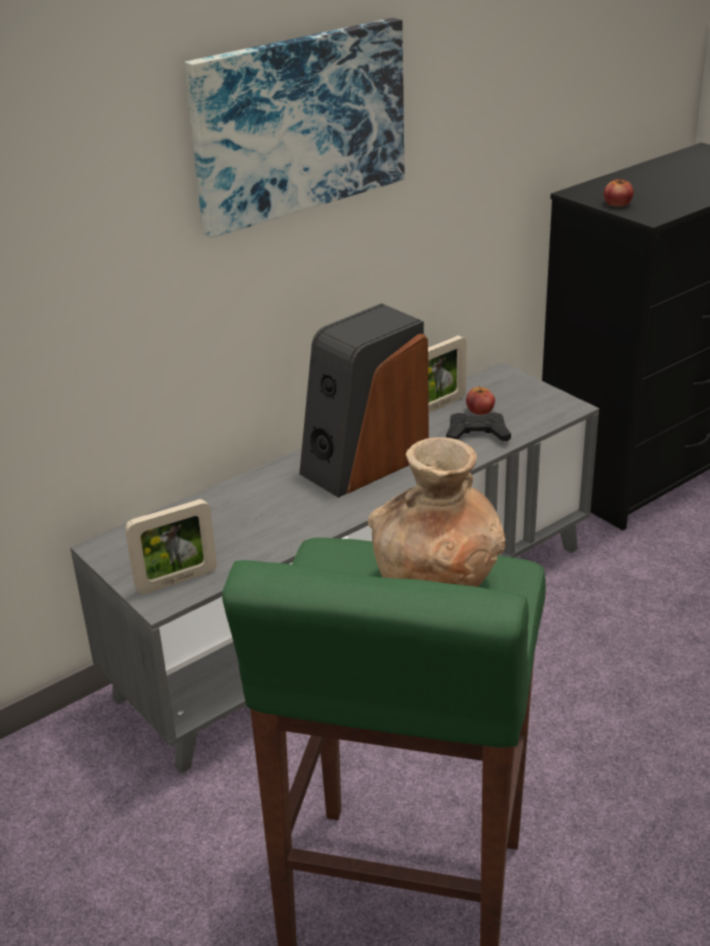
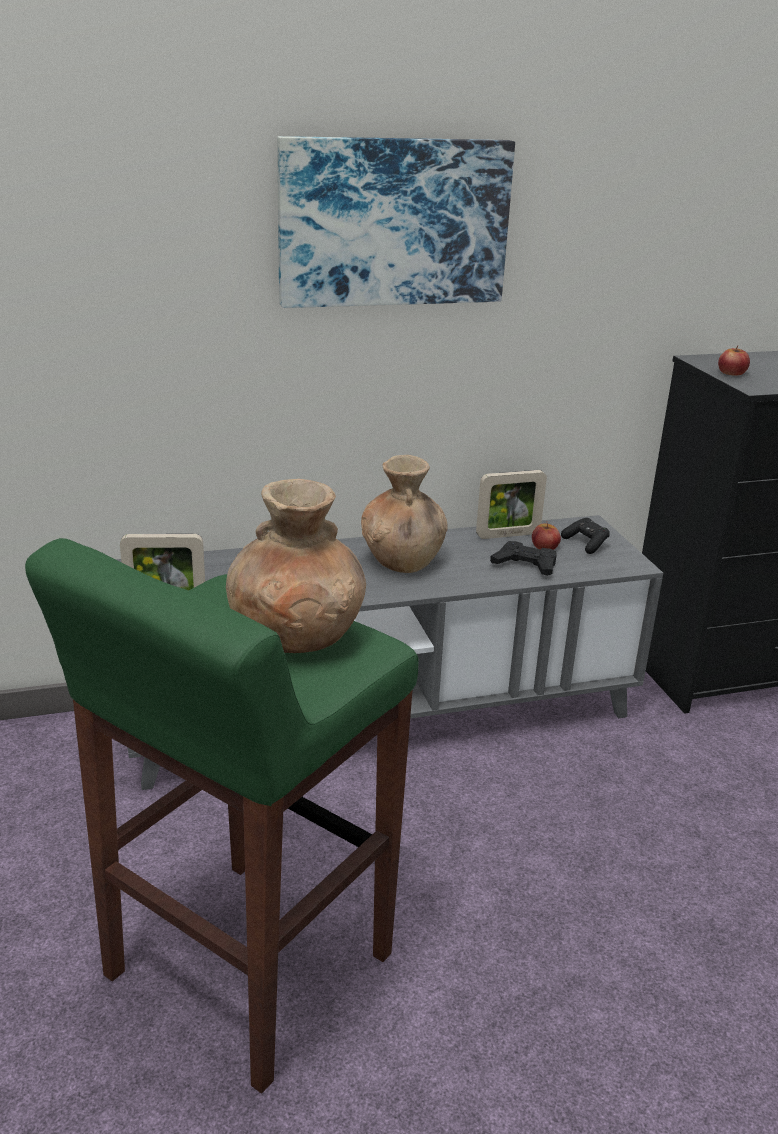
camera: 20 degrees right, 5 degrees down
speaker [299,303,429,498] -> brown vase [361,455,448,573]
none -> black game controller [561,518,610,554]

